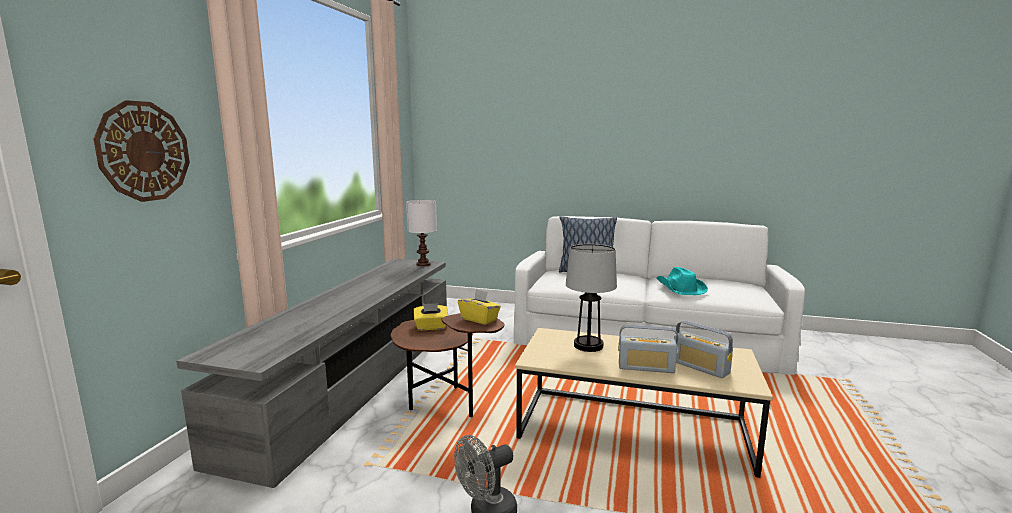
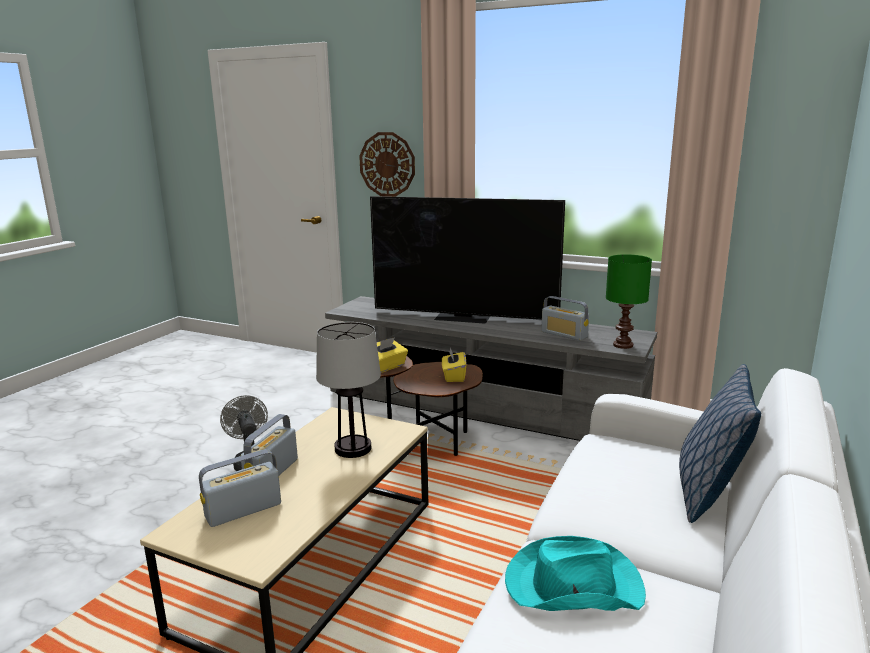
camera: 100 degrees right, 5 degrees up
white table lamp [406,200,437,266] -> green table lamp [606,254,652,349]
none -> television [370,196,565,324]
none -> radio [541,296,589,341]

